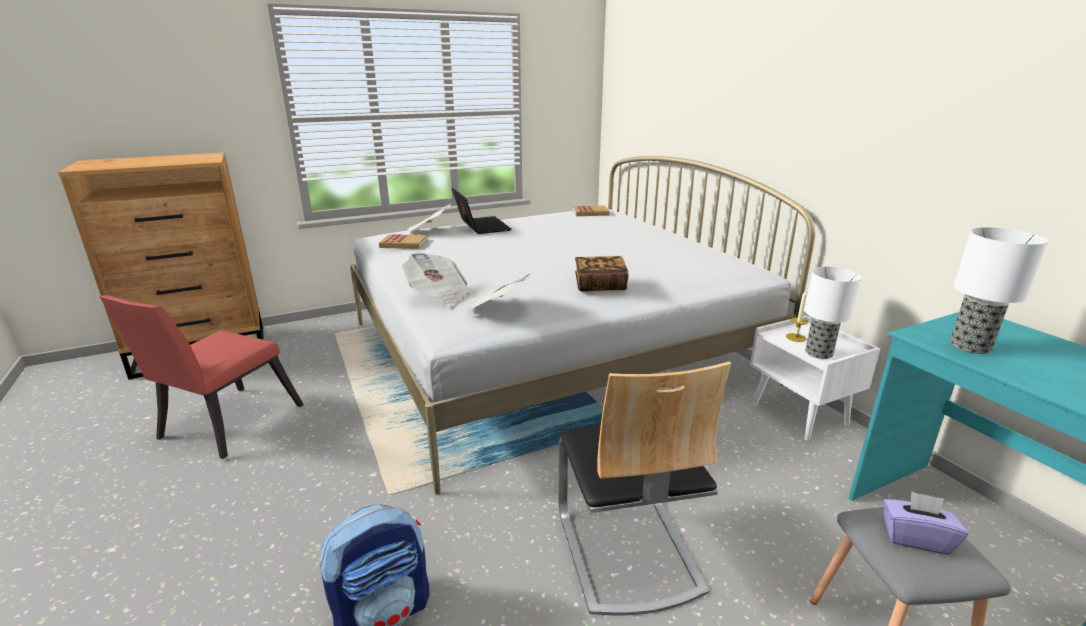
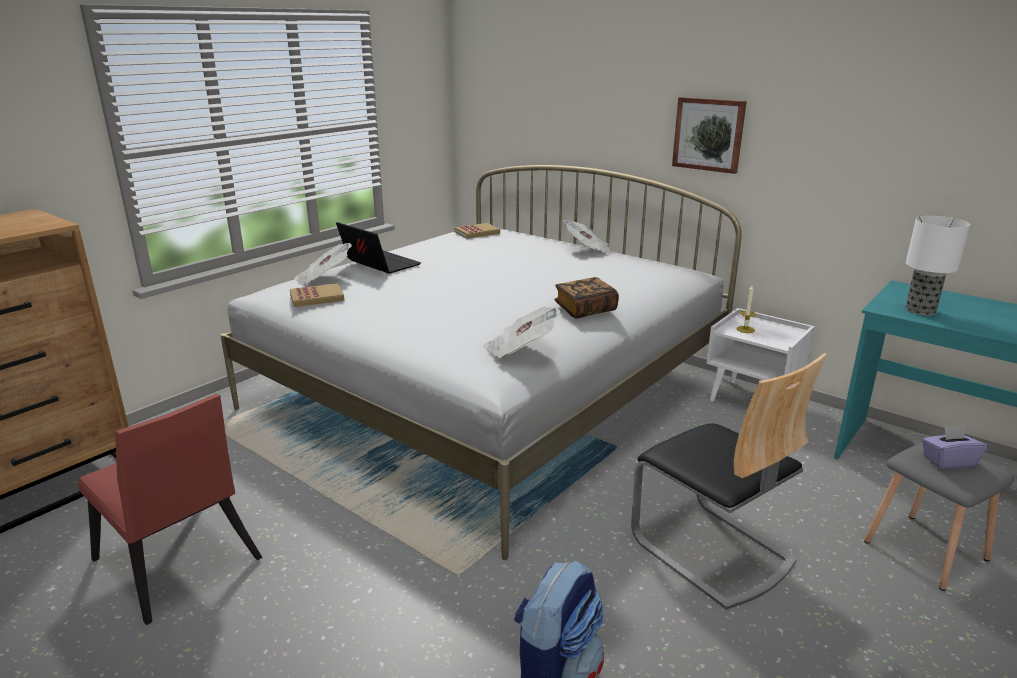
camera: 25 degrees left, 0 degrees up
red chair [100,295,304,459] -> red chair turned 45 degrees counterclockwise [78,394,262,625]
newspaper [402,252,471,306] -> newspaper moved to [563,220,612,254]
table lamp [804,267,862,359] -> none
none -> picture [672,97,747,174]

